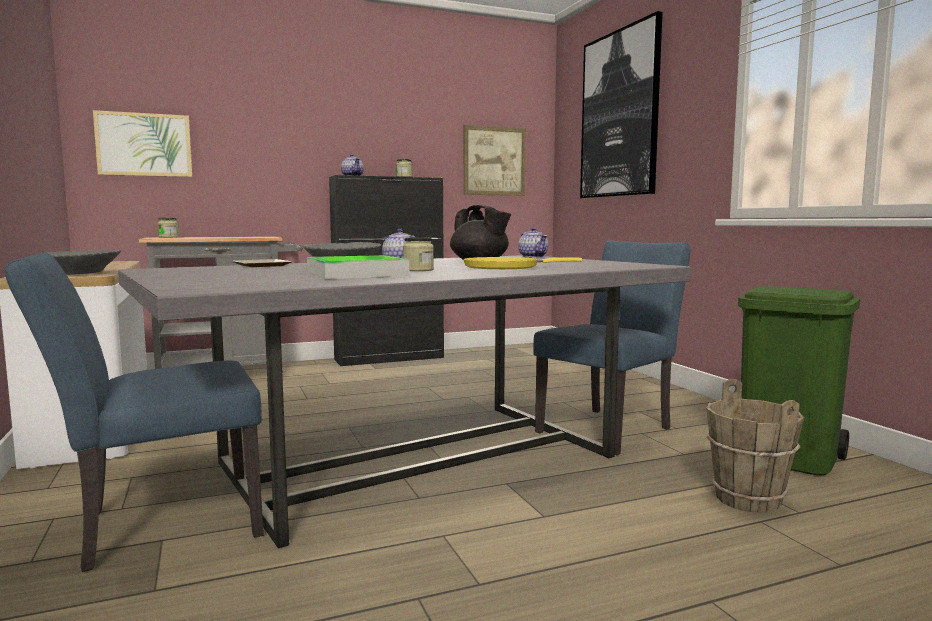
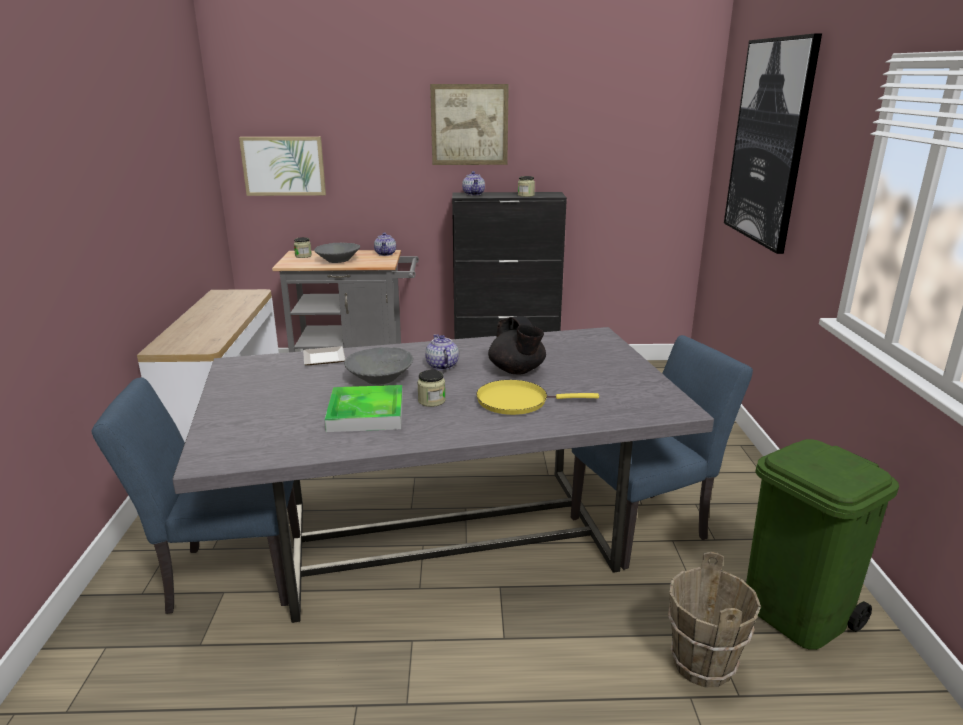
camera: 20 degrees right, 15 degrees up
grey bowl [46,250,121,275] -> grey bowl moved to [314,243,360,263]
picture [464,125,526,196] -> picture moved to [430,84,509,165]
teapot [518,227,548,257] -> teapot moved to [374,233,396,256]

